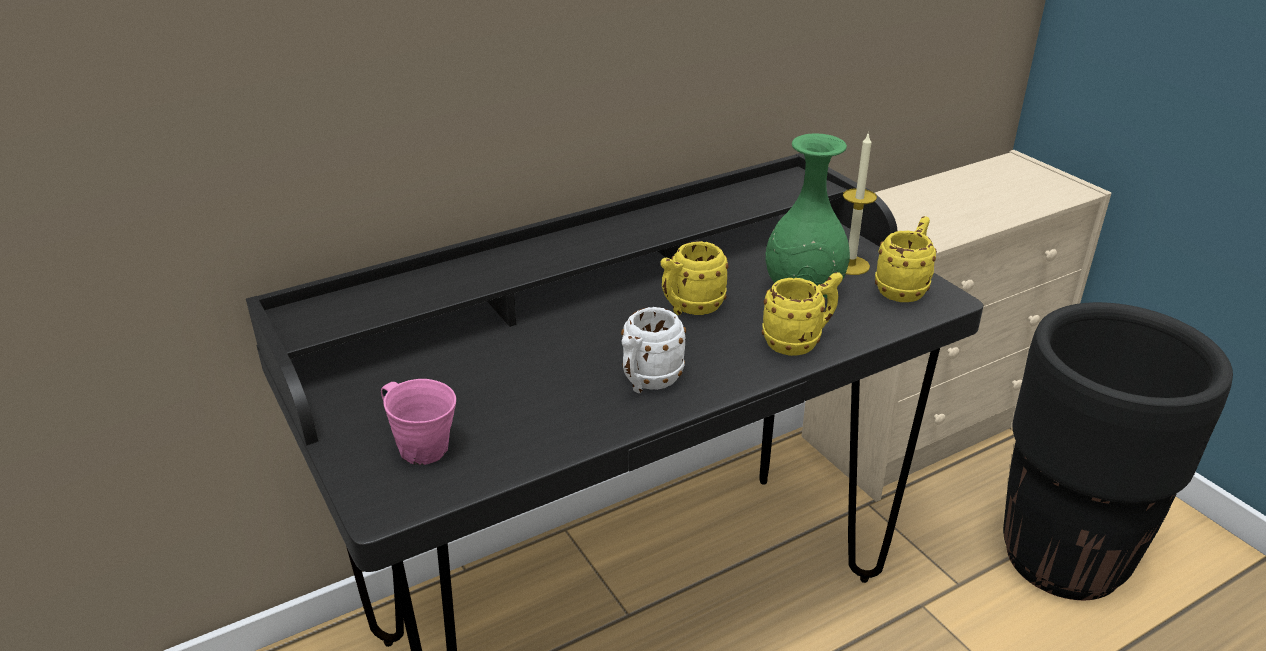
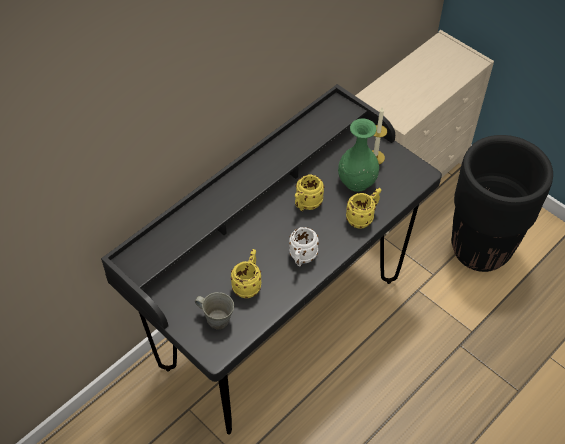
camera: 15 degrees left, 20 degrees up
pink mug [381,379,456,465] -> grey mug [195,292,234,330]
yellow mug [875,216,937,302] -> yellow mug moved to [231,249,261,298]

